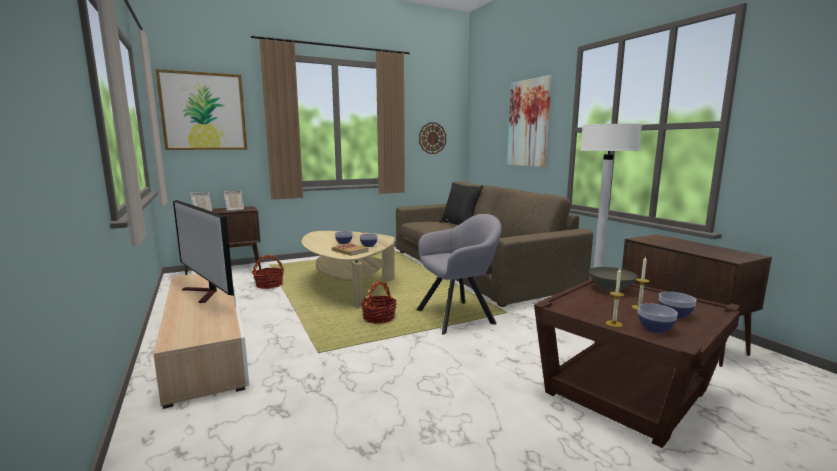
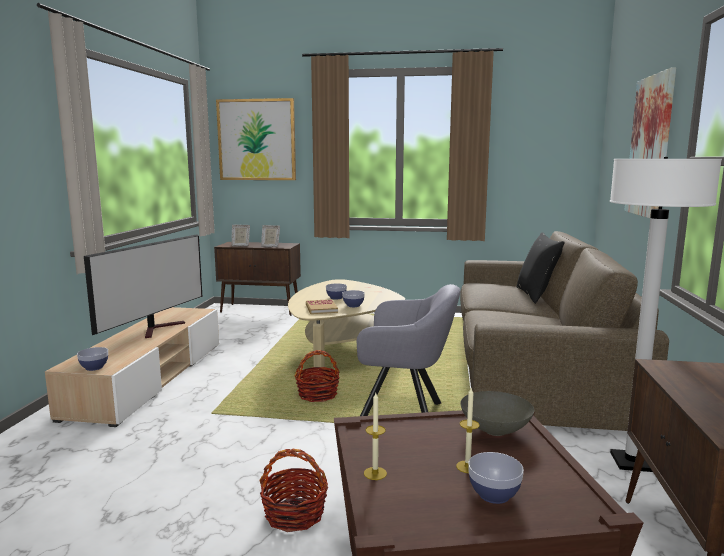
camera: 35 degrees right, 0 degrees up
television [173,200,234,303] -> television turned 150 degrees counterclockwise [84,234,202,338]
basket [252,255,284,289] -> basket moved to [259,449,328,532]
wall clock [419,122,446,154] -> none
bowl [638,303,678,333] -> bowl moved to [77,347,108,371]

